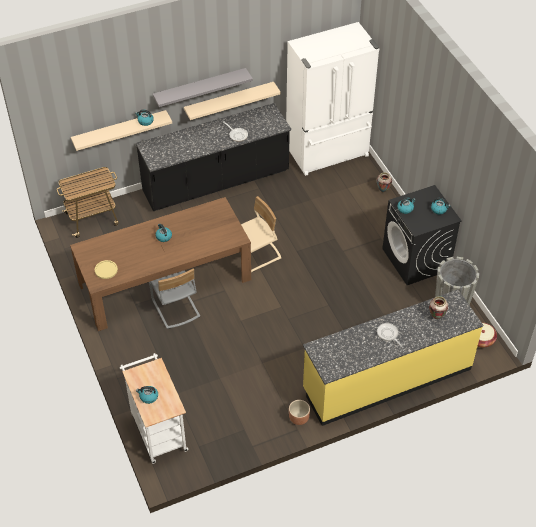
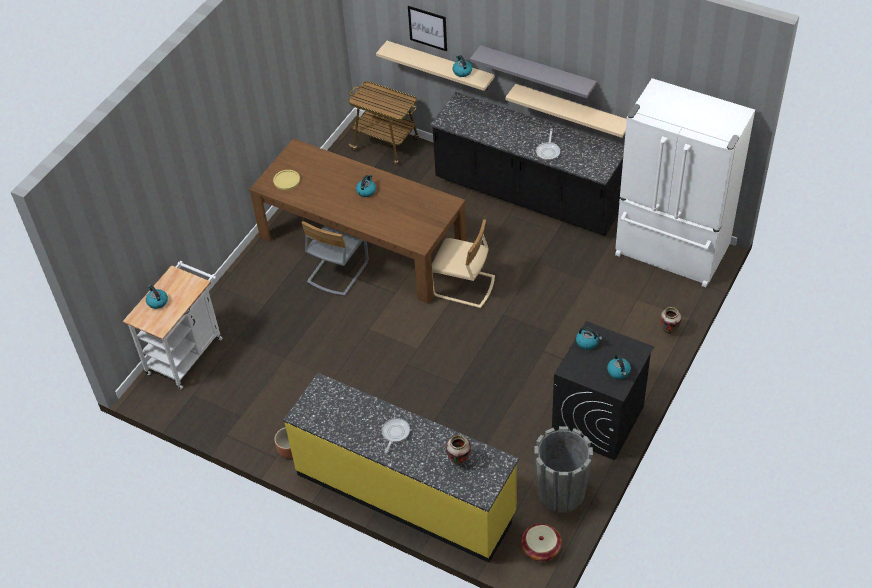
camera: 55 degrees right, 0 degrees up
none -> picture [408,6,447,51]

